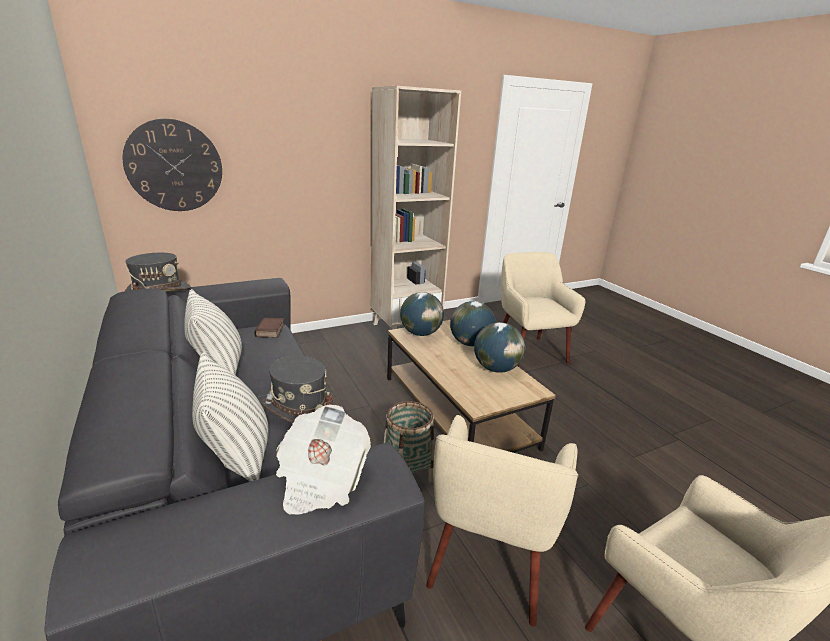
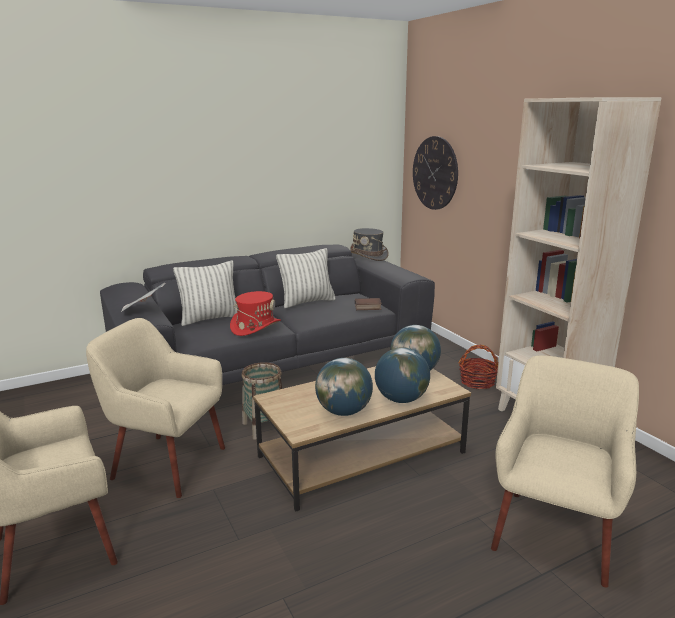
camera: 90 degrees right, 5 degrees down
grey hat [262,356,337,423] -> red hat [230,291,281,336]
beige armchair [501,252,585,367] -> beige armchair turned 45 degrees counterclockwise [491,355,639,588]
none -> basket [458,345,498,389]

